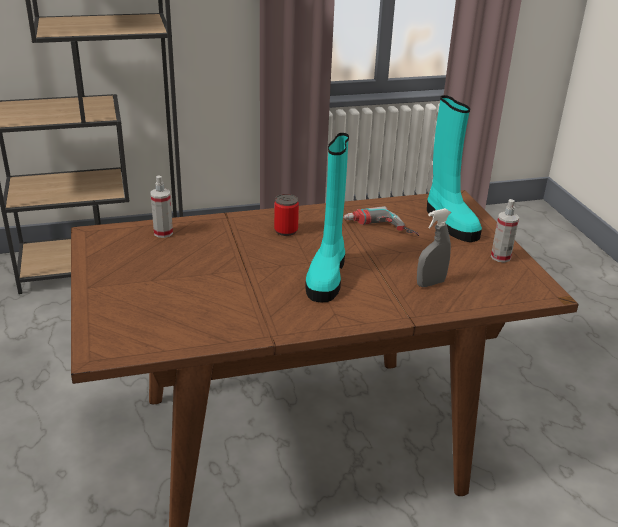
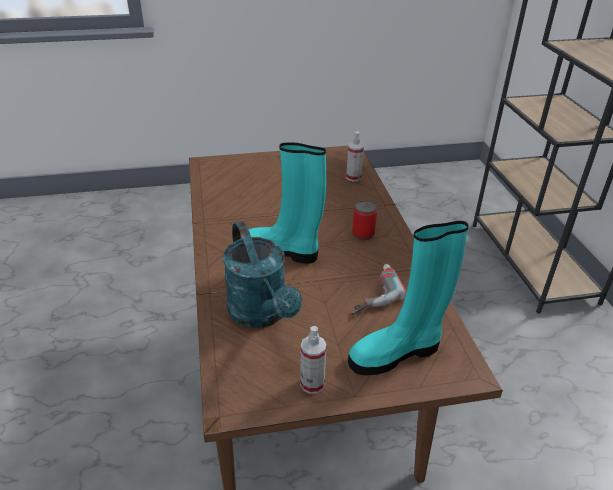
camera: 95 degrees right, 5 degrees up
grey spray bottle [417,208,451,287] -> turquoise watering can [223,221,302,328]

